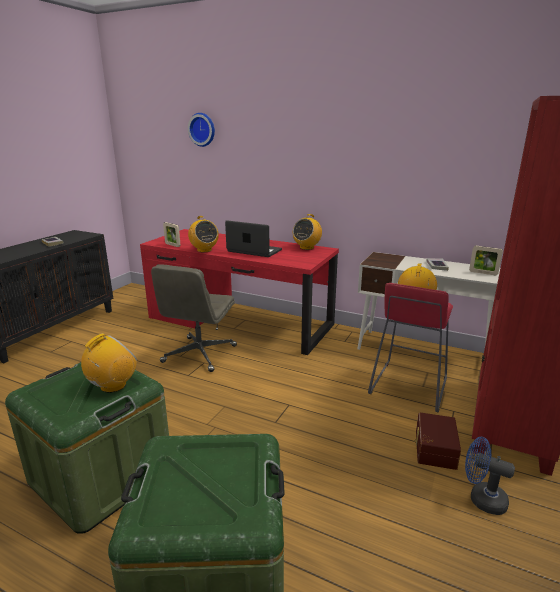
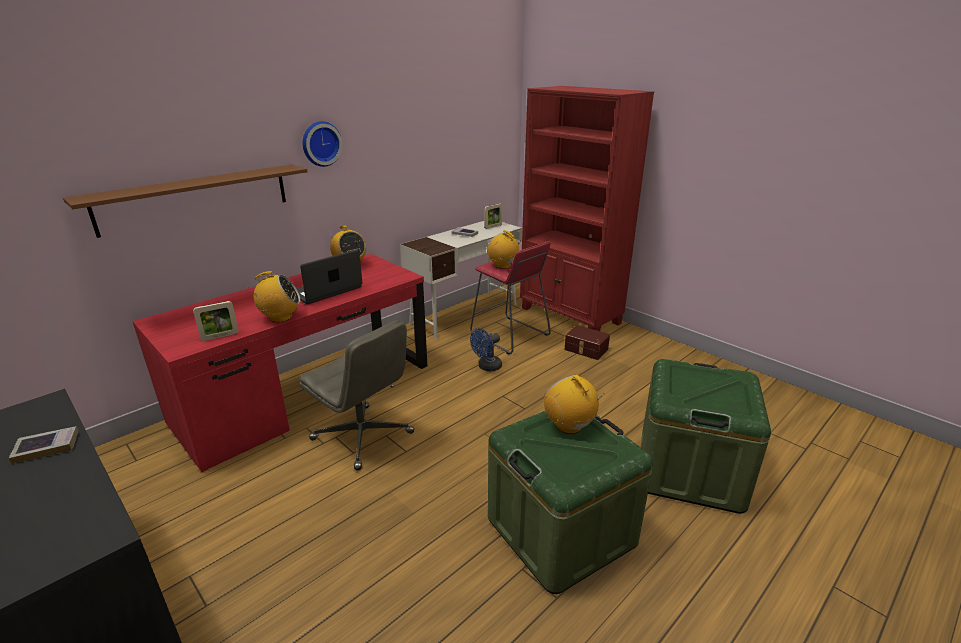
camera: 70 degrees left, 5 degrees up
wall clock [188,113,215,147] -> wall clock moved to [303,121,343,167]
blue fan [465,437,515,515] -> blue fan moved to [470,329,502,372]
none -> brown shelf [63,164,307,238]

